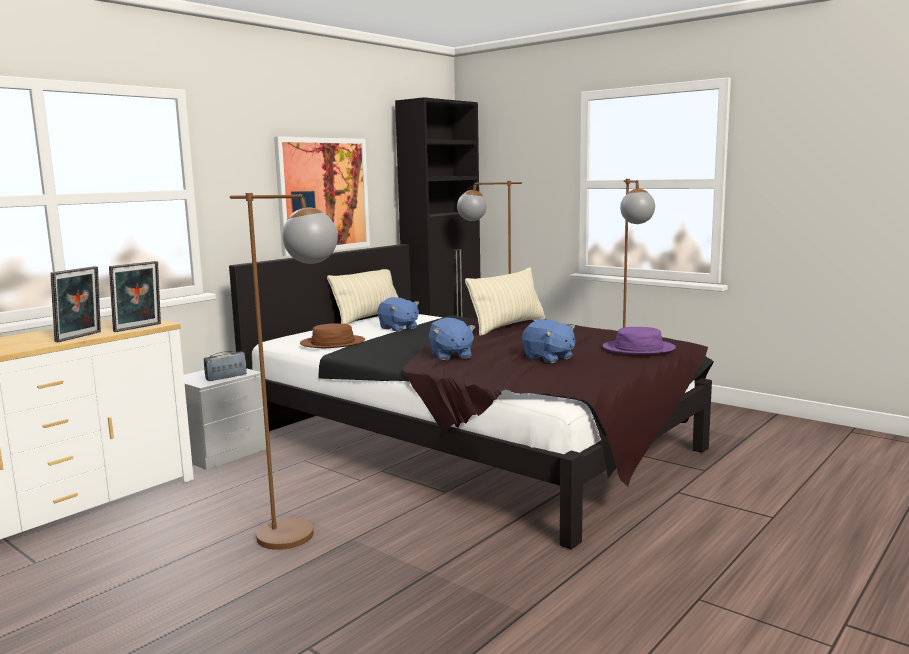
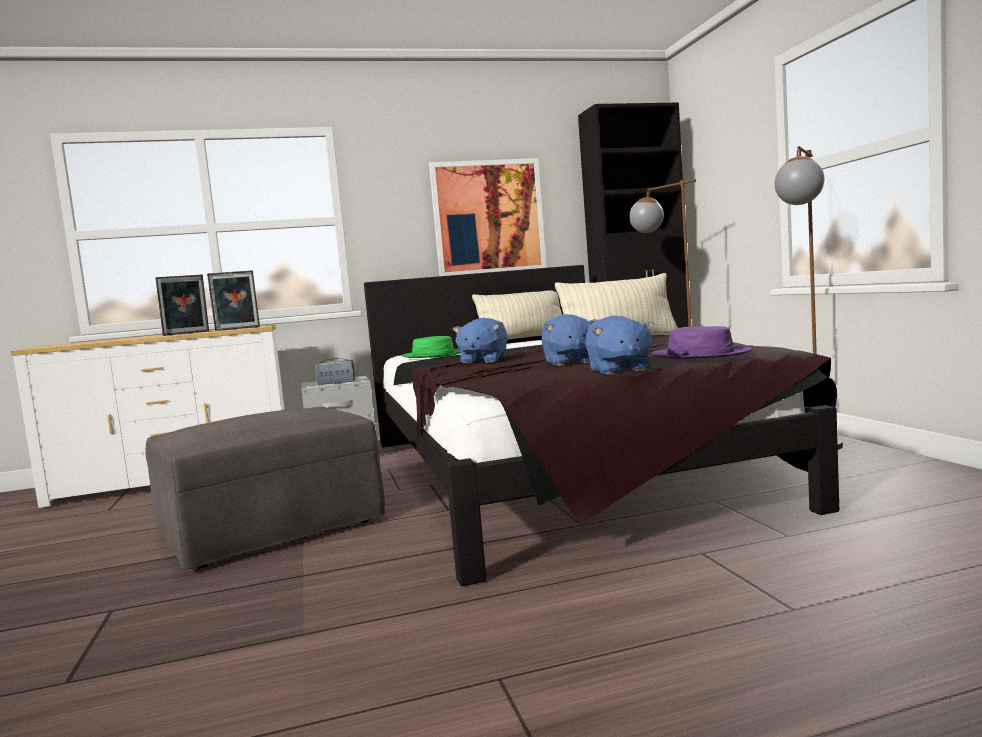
camera: 35 degrees right, 5 degrees down
brown floor lamp [230,193,338,550] -> grey ottoman [146,407,385,569]
brown hat [300,323,365,348] -> green hat [401,336,461,358]
blue plush toy [377,297,419,332] -> blue plush toy moved to [585,316,654,374]

